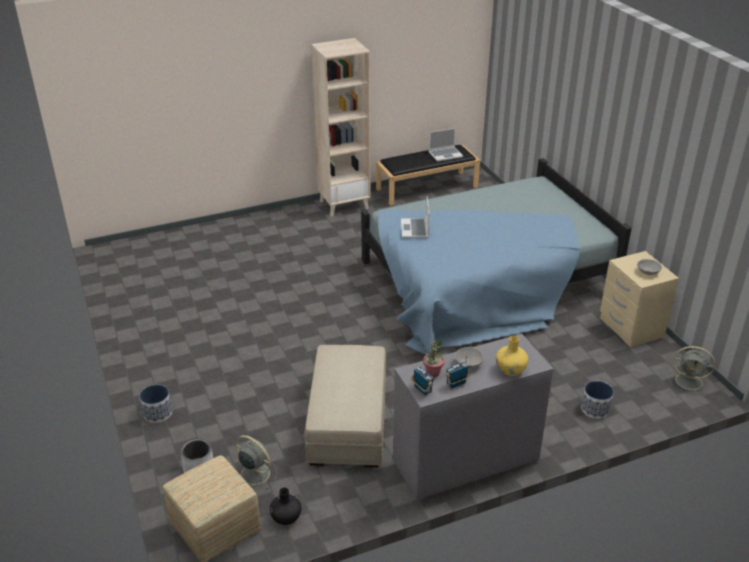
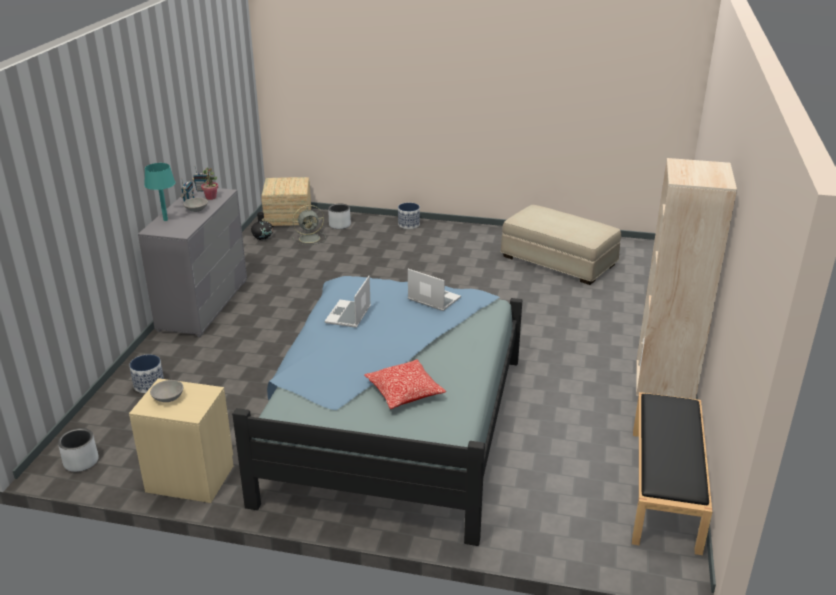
camera: 125 degrees right, 5 degrees down
beige ottoman [305,345,386,468] -> beige ottoman moved to [501,205,621,285]
laptop [429,128,463,162] -> laptop moved to [325,276,371,328]
yellow vase [496,336,528,376] -> turquoise table lamp [144,163,175,221]
grey fan [669,346,715,395] -> grey planter [58,428,99,472]
none -> pillow [364,359,446,409]

